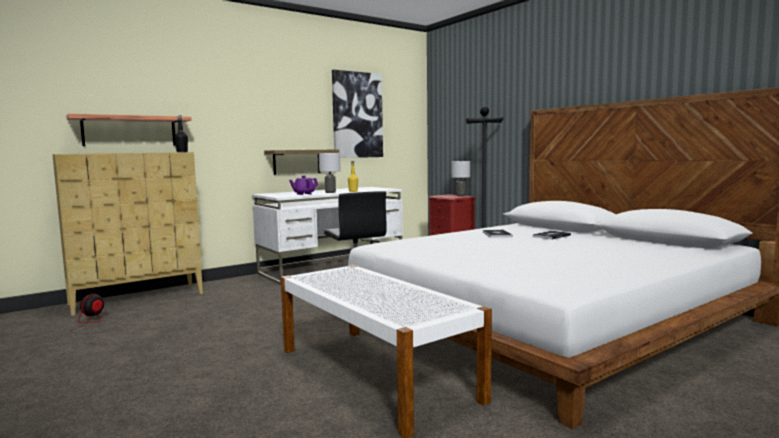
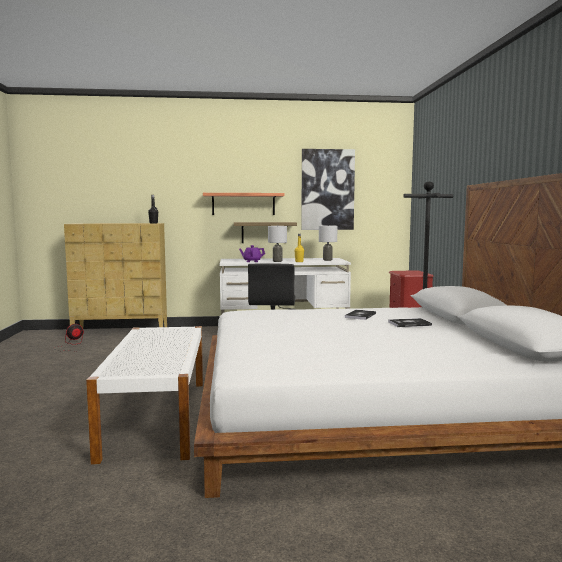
camera: 30 degrees right, 0 degrees up
shelf [66,114,191,146] -> shelf moved to [203,193,285,215]
white table lamp [452,161,470,196] -> white table lamp moved to [319,225,337,261]

